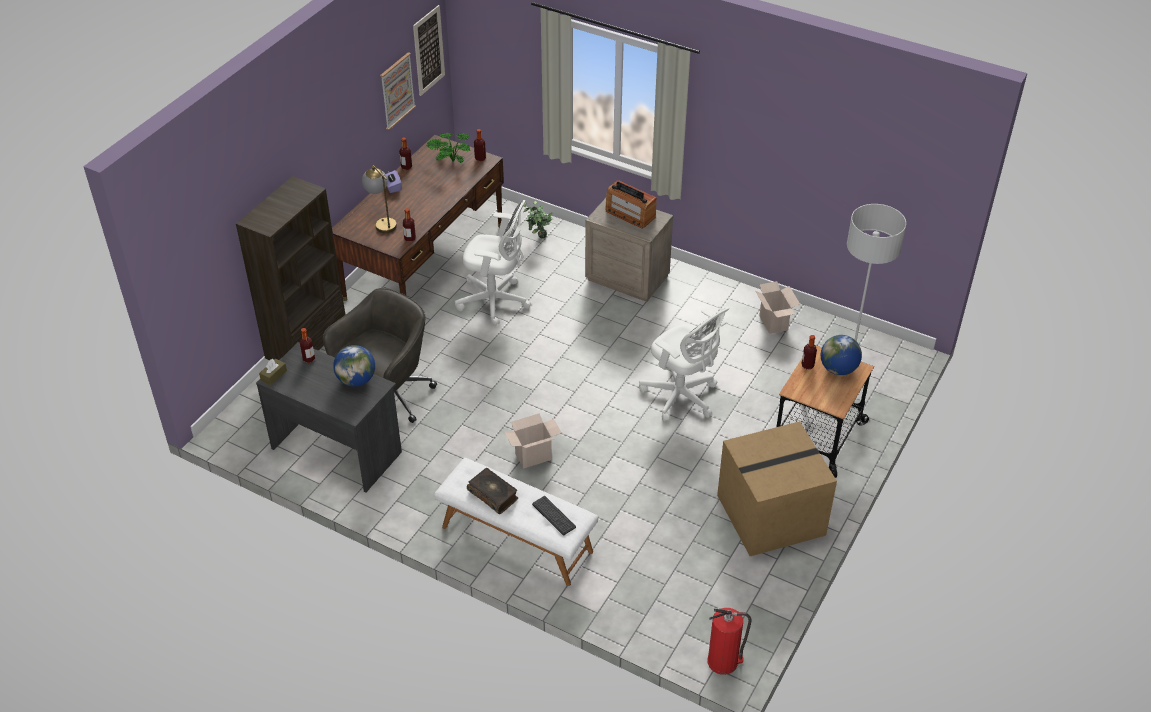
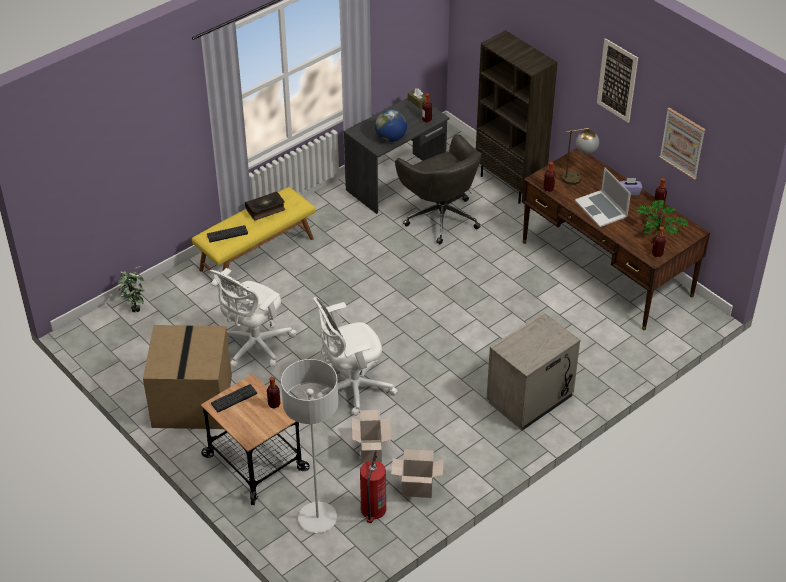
camera: 110 degrees right, 0 degrees up
picture [413,5,445,96] -> picture moved to [597,38,638,123]
white bench [434,458,598,586] -> yellow bench [192,187,316,272]
white office chair [455,200,531,326] -> white office chair moved to [209,268,296,368]
cardboard box [505,413,562,469] -> cardboard box moved to [352,410,391,463]
potted plant [523,201,554,239] -> potted plant moved to [118,266,145,313]
radio [605,180,657,229] -> none
fire extinguisher [708,608,751,675] -> fire extinguisher moved to [360,450,387,523]
globe [821,335,862,375] -> none
none -> keyboard [211,384,257,412]
none -> laptop [575,167,631,227]

